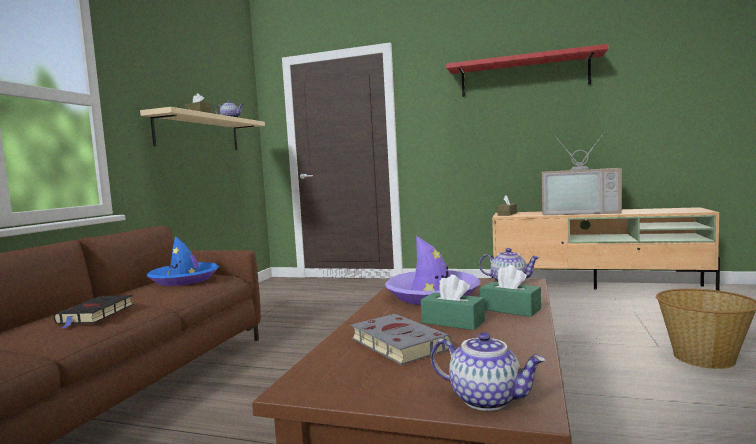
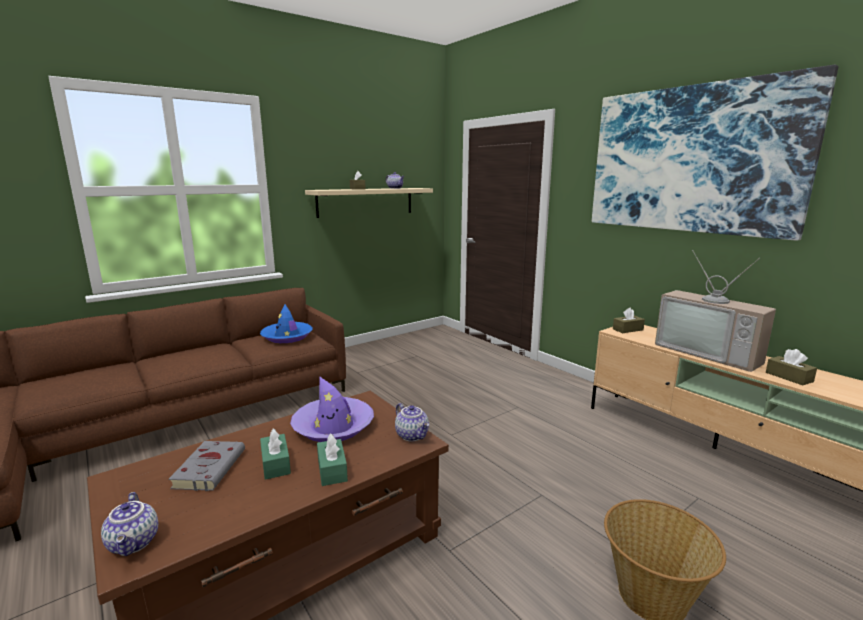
camera: 35 degrees right, 10 degrees up
black book [54,295,134,328] -> none
red shelf [446,44,608,97] -> picture [592,65,838,241]
none -> brown tissue box [766,349,817,385]

